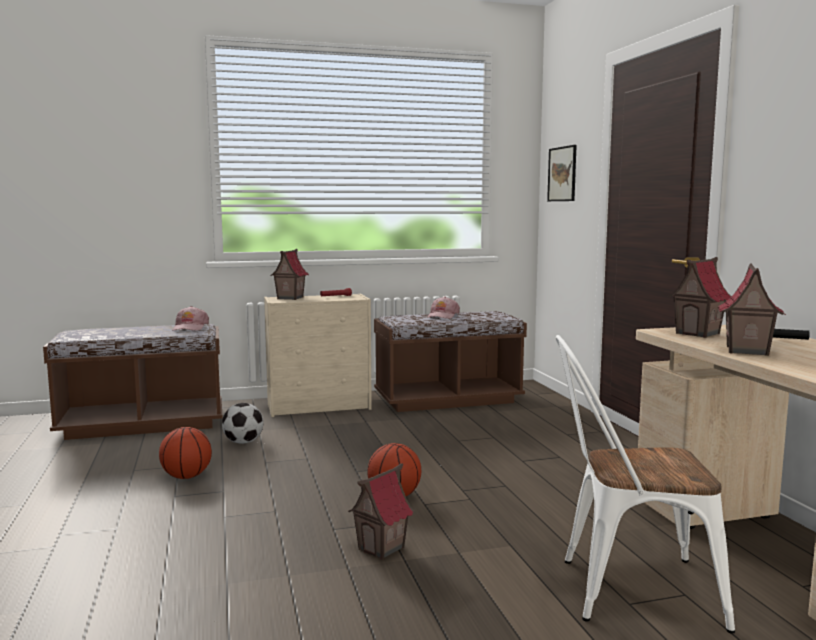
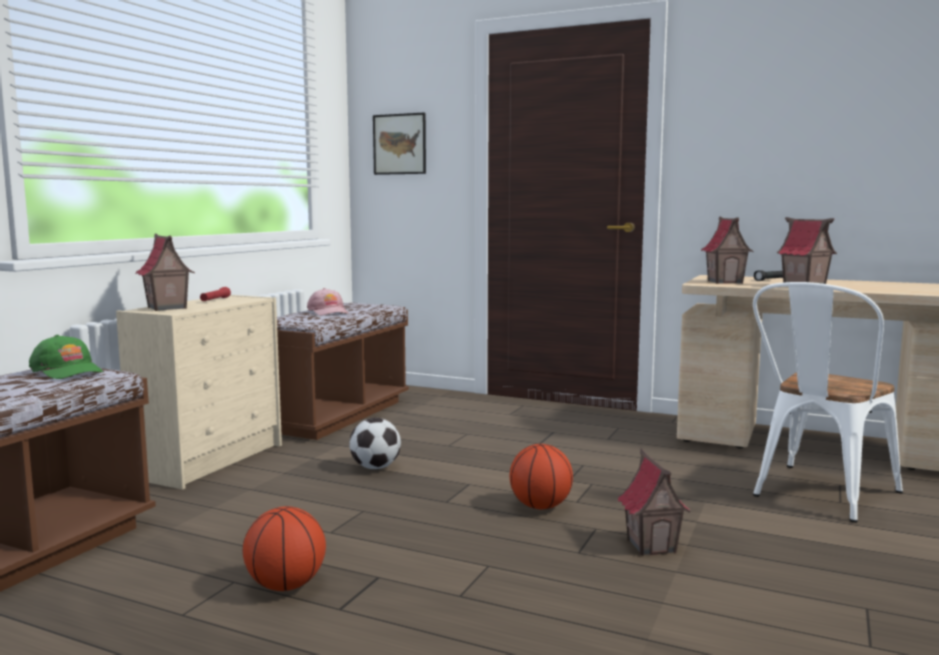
camera: 50 degrees left, 0 degrees up
pink cap [173,306,209,331] -> green cap [29,335,103,379]
football [222,403,264,444] -> football moved to [349,418,401,469]

